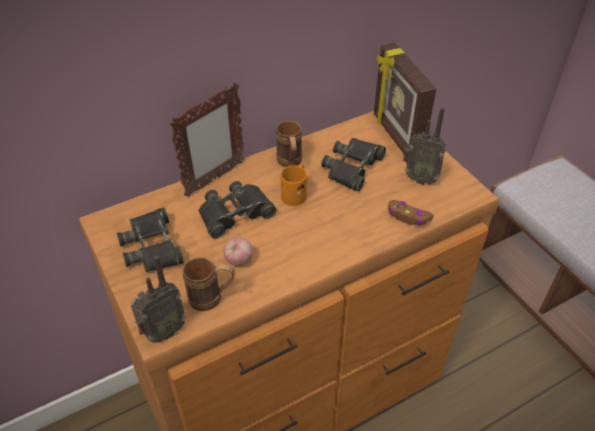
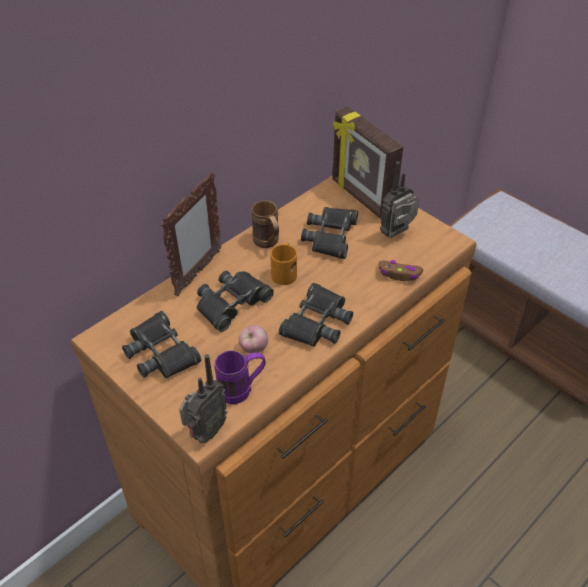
camera: 15 degrees left, 0 degrees up
brown mug [183,257,235,311] -> purple mug [215,350,266,404]
radio [403,107,446,185] -> radio turned 135 degrees clockwise [380,161,419,238]
none -> black binoculars [279,283,353,347]

